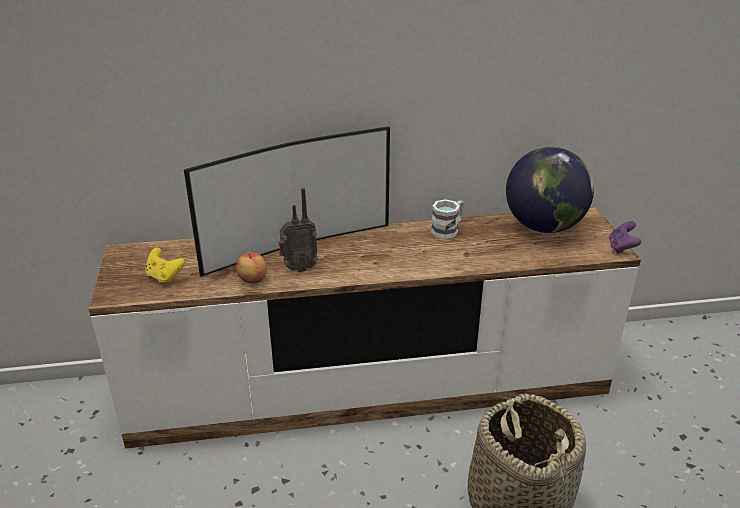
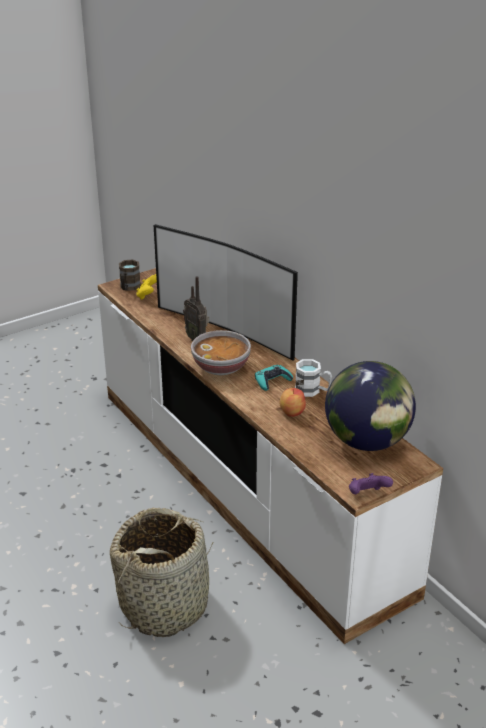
camera: 65 degrees right, 0 degrees up
apple [236,252,267,283] -> apple moved to [279,388,306,417]
none -> brown mug [119,260,141,291]
none -> bowl [191,330,251,375]
none -> turquoise game controller [255,365,293,391]

